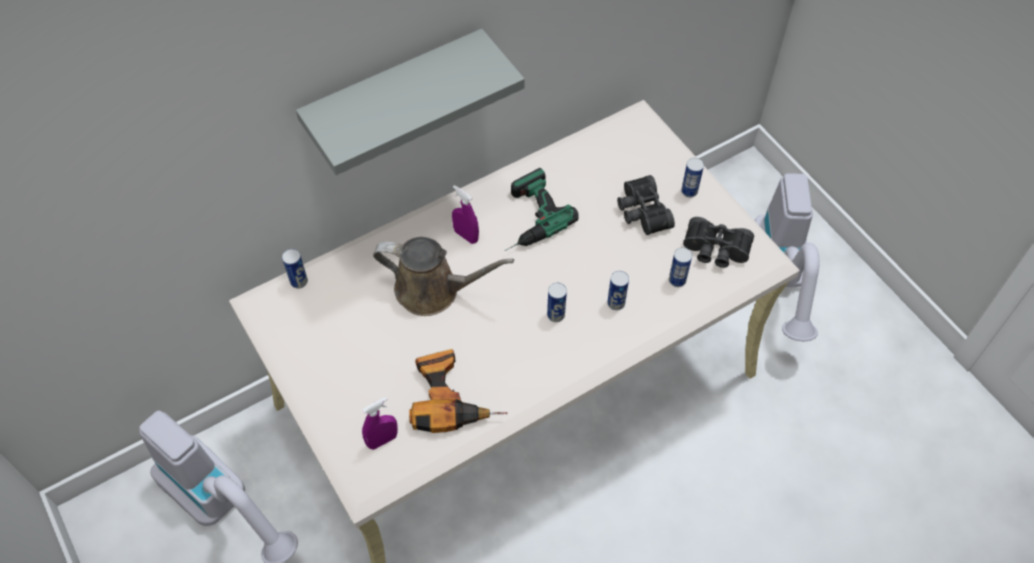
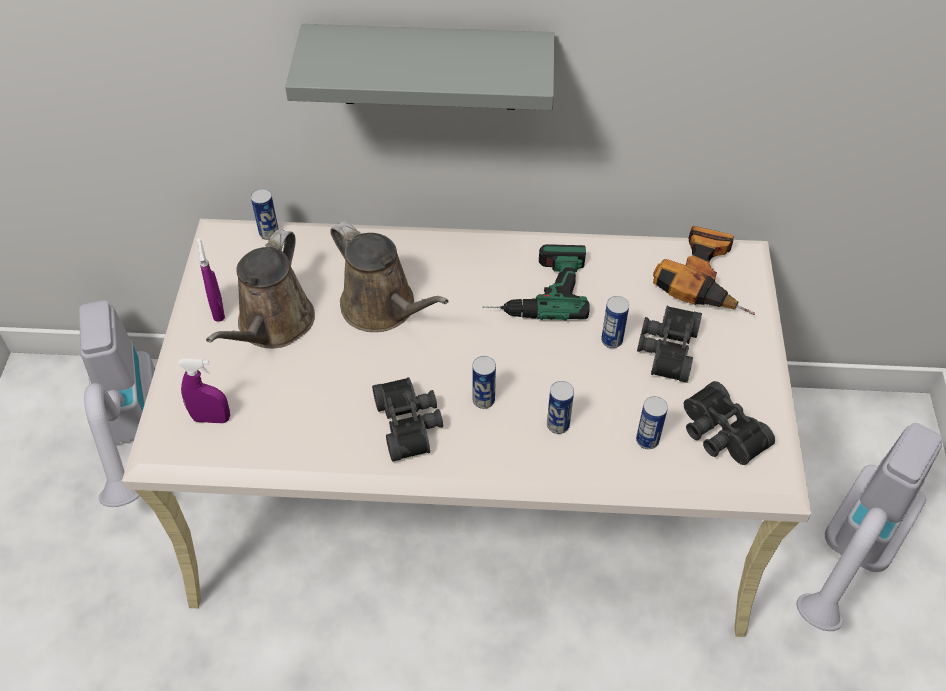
camera: 35 degrees right, 5 degrees down
power drill [409,349,507,433] -> power drill moved to [653,226,755,315]
purple spray bottle [452,185,479,244] -> purple spray bottle moved to [197,238,225,322]
can [681,158,704,198] -> can moved to [601,296,629,348]
none -> brown watering can [206,229,315,348]
none -> black binoculars [372,377,443,462]

